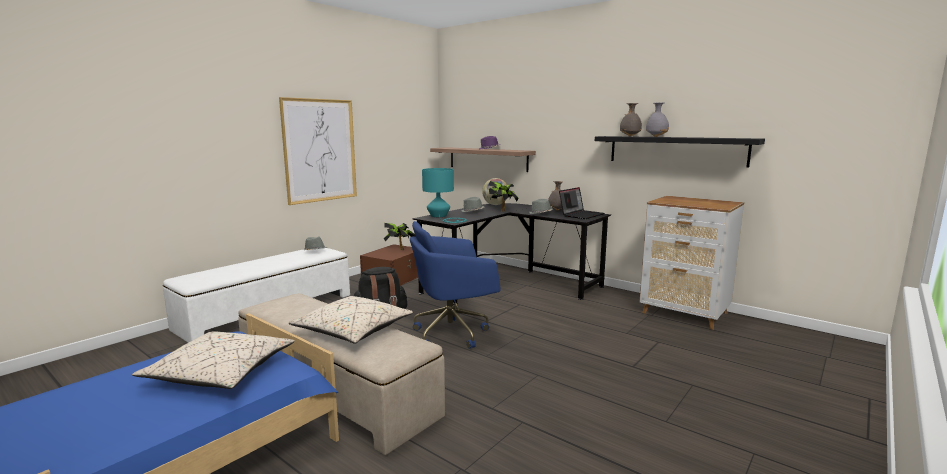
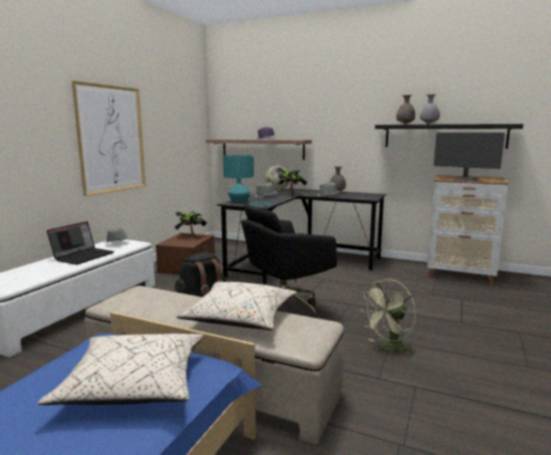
camera: 15 degrees left, 0 degrees up
blue office chair [410,221,501,349] -> black office chair [241,204,337,318]
laptop [559,187,605,219] -> laptop moved to [47,221,114,265]
none -> green fan [361,279,416,357]
none -> monitor [434,132,505,181]

